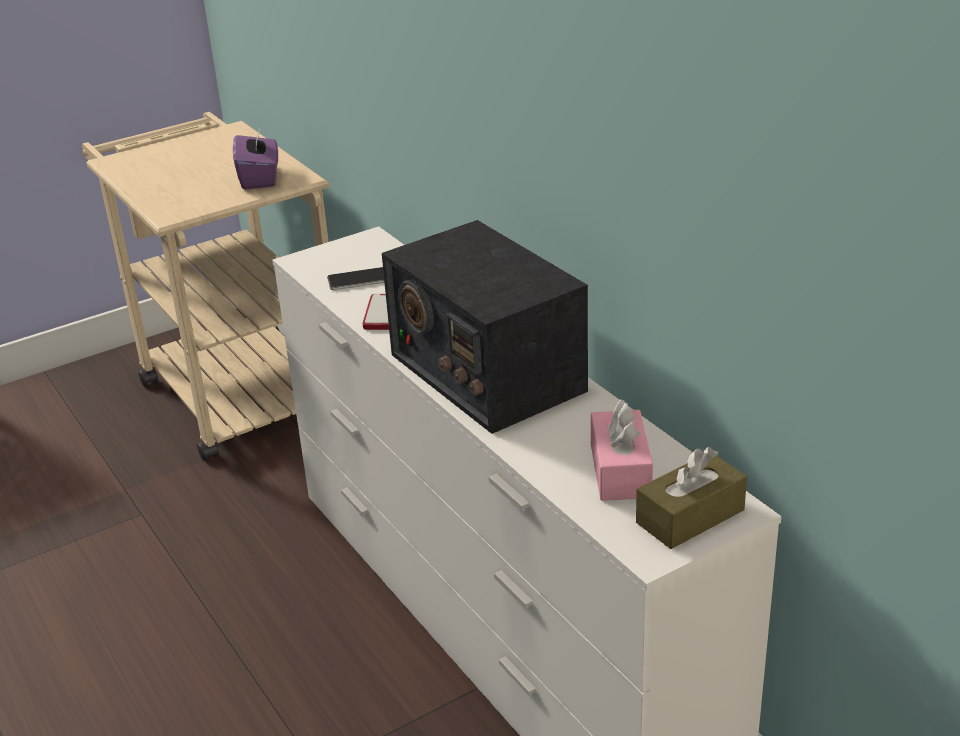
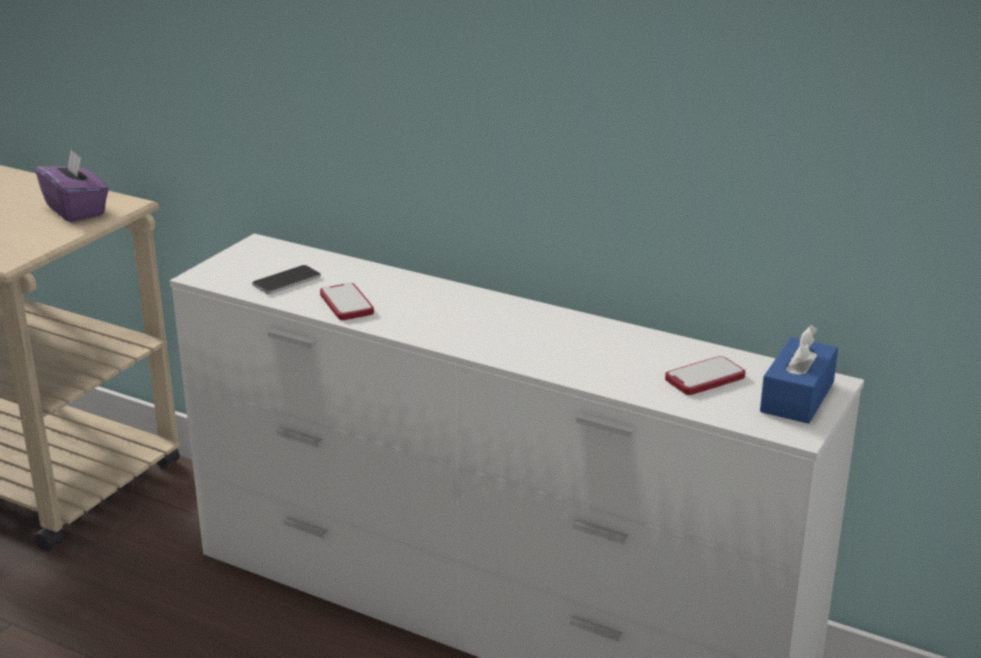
camera: 30 degrees left, 5 degrees down
radio [382,220,588,434] -> none
pink tissue box [591,399,653,501] -> phone [665,356,745,395]
brown tissue box [636,447,747,549] -> blue tissue box [760,325,838,424]

